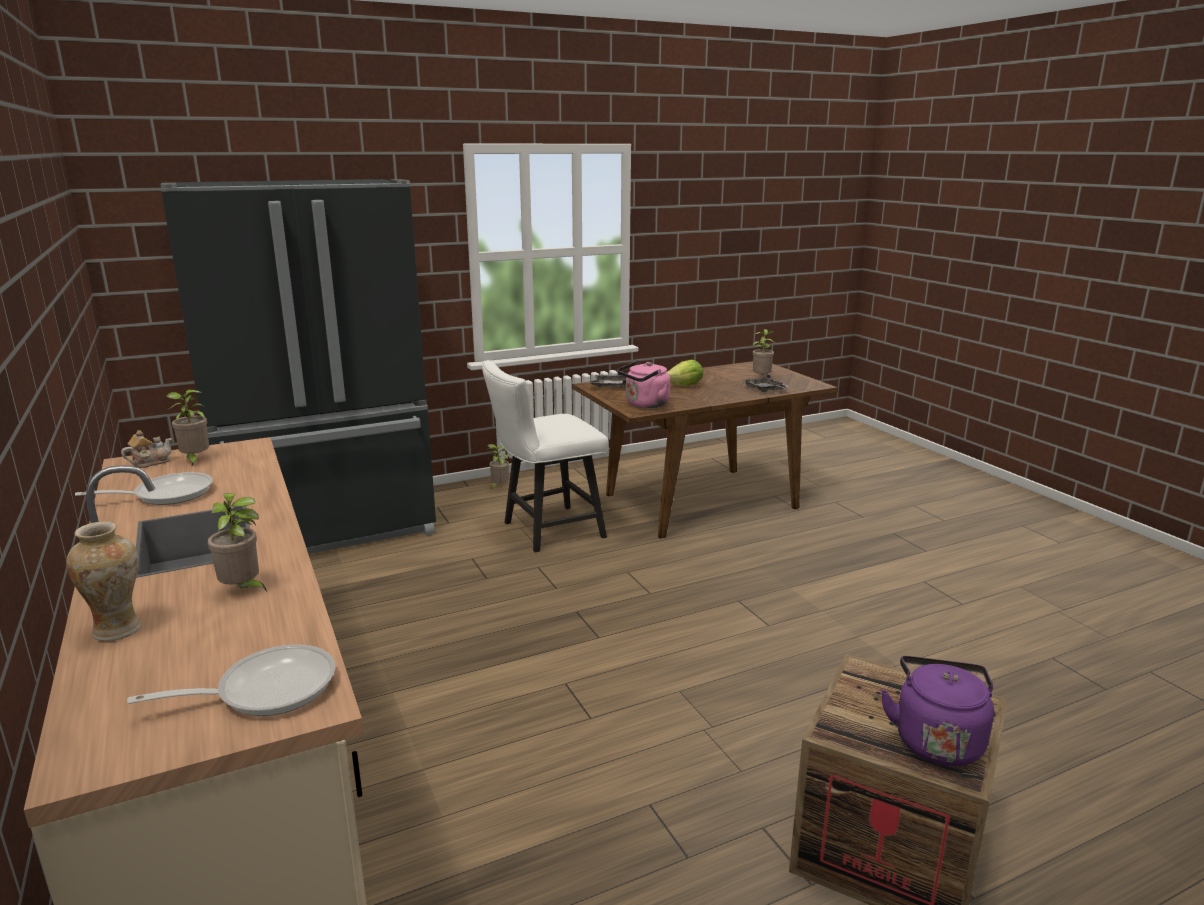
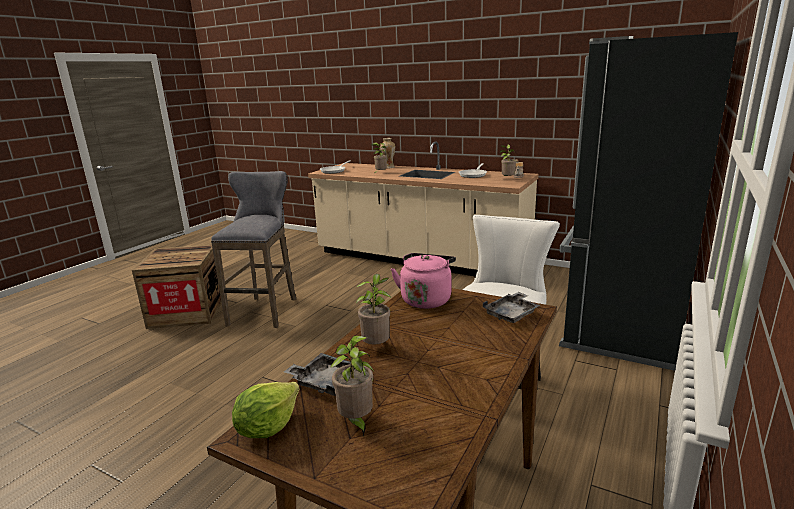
camera: 145 degrees right, 0 degrees up
potted plant [487,444,509,490] -> potted plant moved to [356,274,391,344]
lettuce [667,360,703,386] -> lettuce moved to [232,382,299,438]
purple kettle [881,656,994,766] -> none
none -> grey stool [211,171,296,328]

